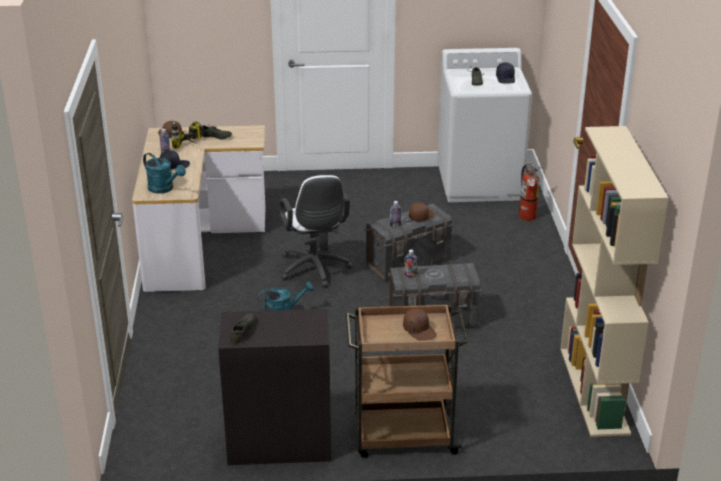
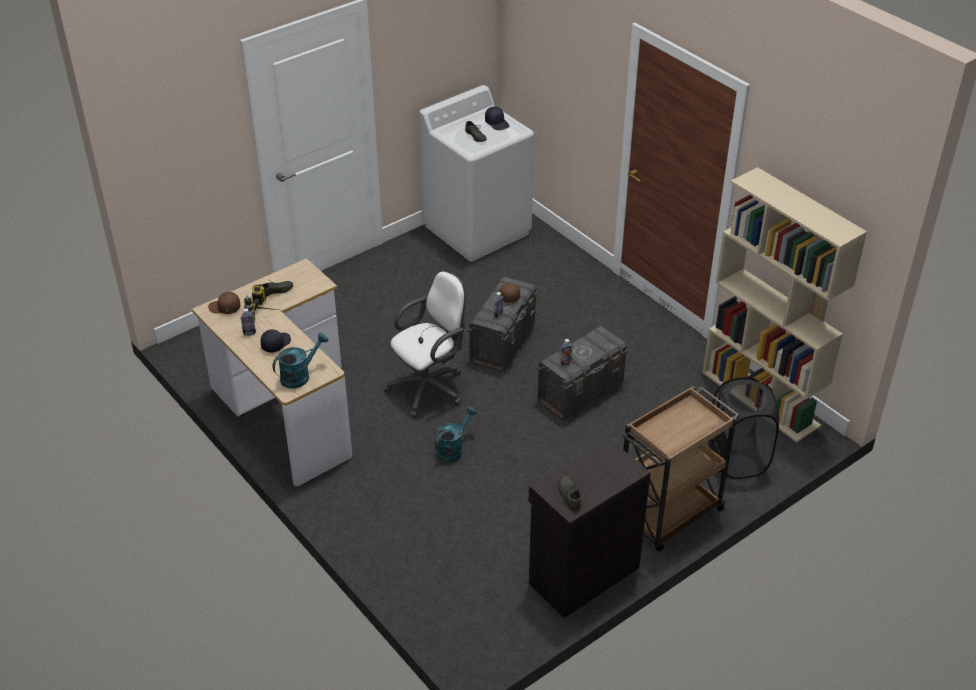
camera: 35 degrees left, 10 degrees up
turquoise watering can [143,153,186,194] -> turquoise watering can turned 45 degrees counterclockwise [272,333,328,388]
white office chair [279,175,352,288] -> white office chair turned 75 degrees counterclockwise [384,271,466,417]
brown cap [403,308,437,341] -> none
fire extinguisher [519,164,542,221] -> none
none -> black laundry basket [708,377,779,479]

